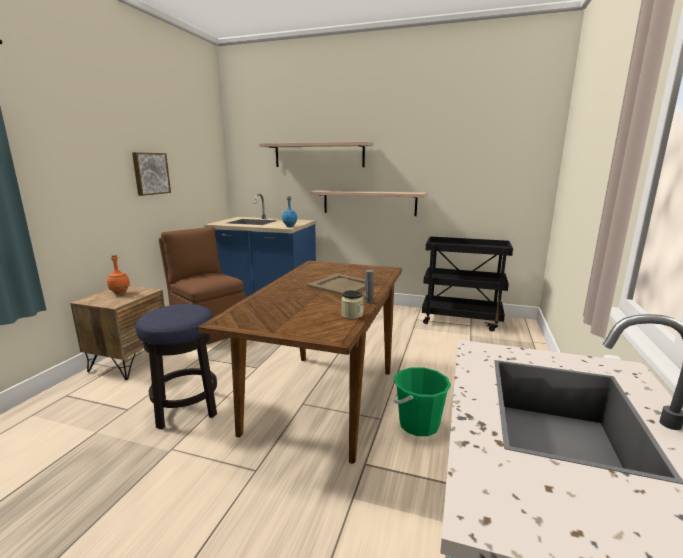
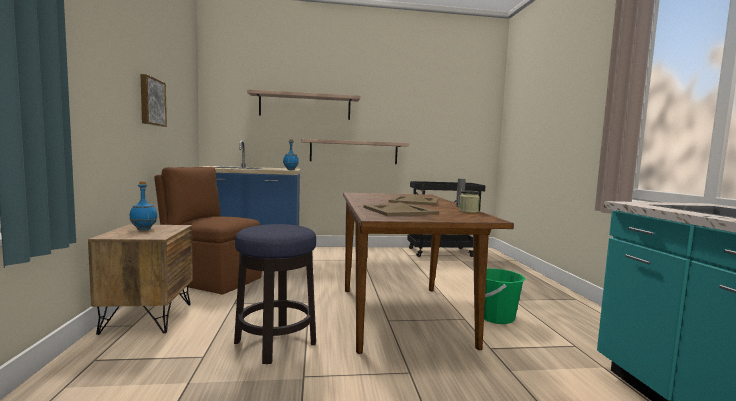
camera: 25 degrees left, 10 degrees down
orange bottle [107,255,130,295] -> blue bottle [130,182,158,230]
none -> beige tray [363,202,439,216]

